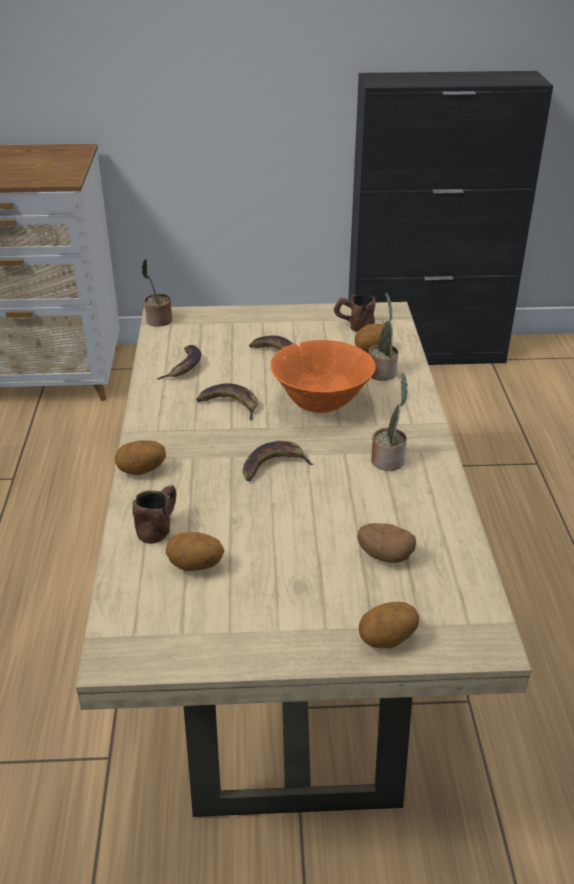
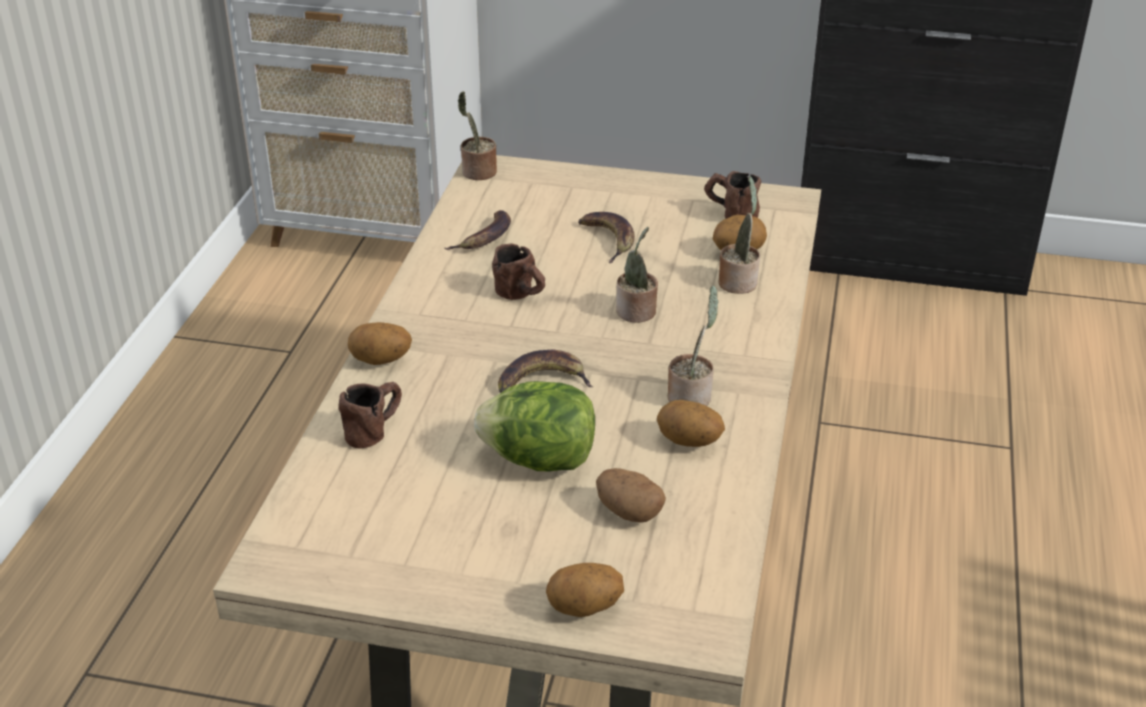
camera: 15 degrees right, 0 degrees up
potato [166,532,224,571] -> potato moved to [657,400,725,447]
banana [196,383,258,421] -> brown mug [492,243,545,300]
orange bowl [270,340,375,413] -> potted plant [616,227,658,323]
none -> lettuce [474,381,595,471]

